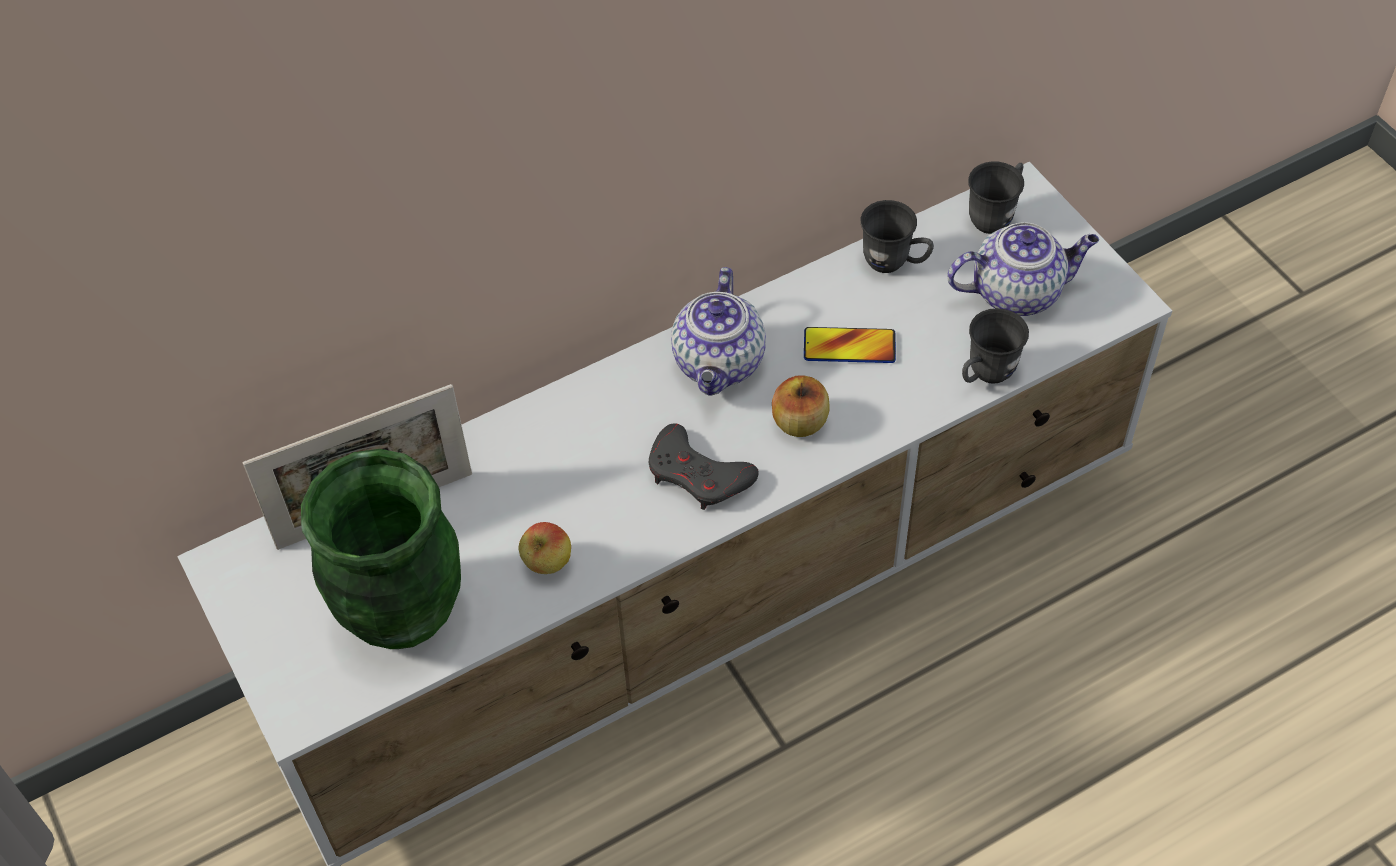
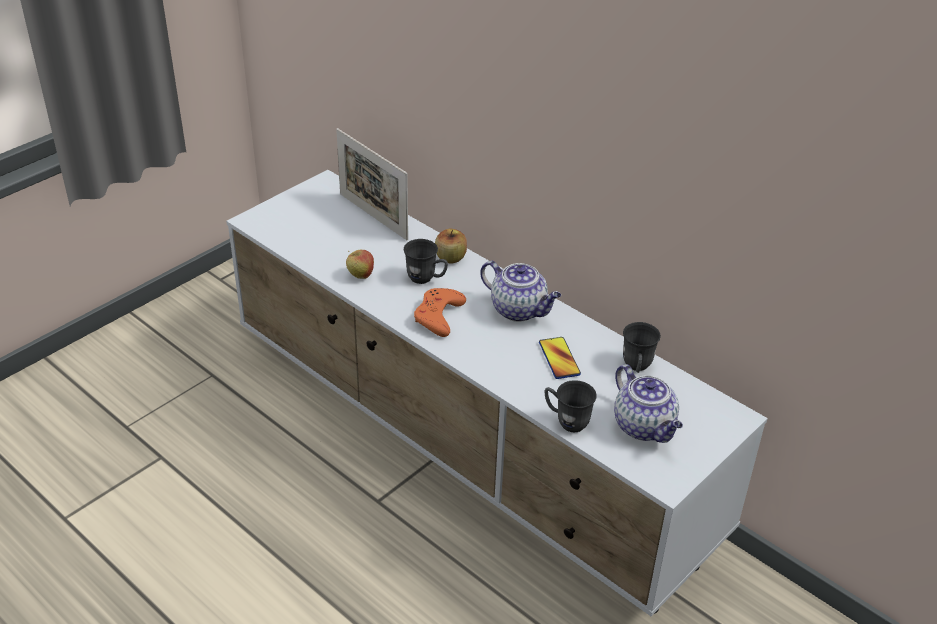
camera: 70 degrees right, 15 degrees down
green vase [301,449,461,649] -> none
grey game controller [649,423,759,510] -> orange game controller [414,288,466,337]
teapot [671,267,766,396] -> teapot turned 135 degrees counterclockwise [480,261,561,322]
apple [772,375,830,437] -> apple moved to [435,229,467,263]
grey mug [968,161,1024,234] -> grey mug moved to [404,239,448,284]

